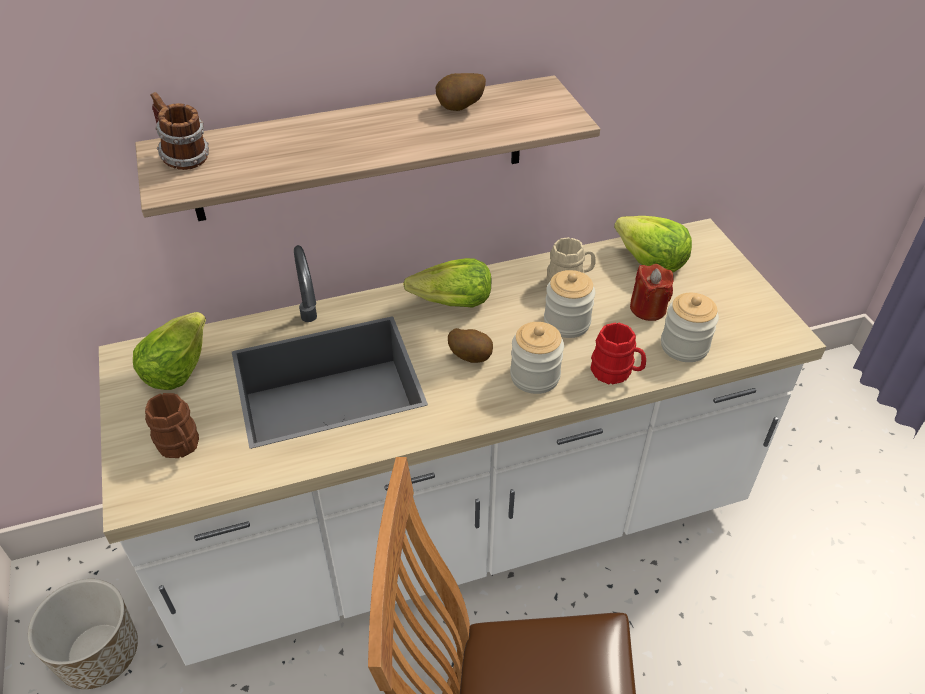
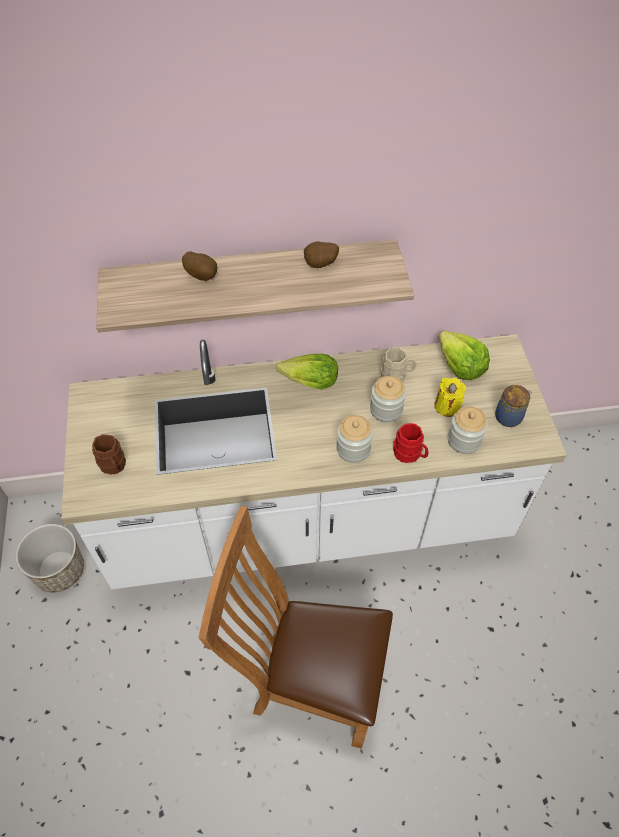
camera: 10 degrees right, 10 degrees up
lettuce [133,312,206,390] -> none
mug [150,92,209,170] -> none
potato [448,328,493,363] -> potato moved to [182,251,217,281]
red candle [630,264,674,321] -> yellow candle [434,378,465,417]
none -> jar [495,385,532,427]

